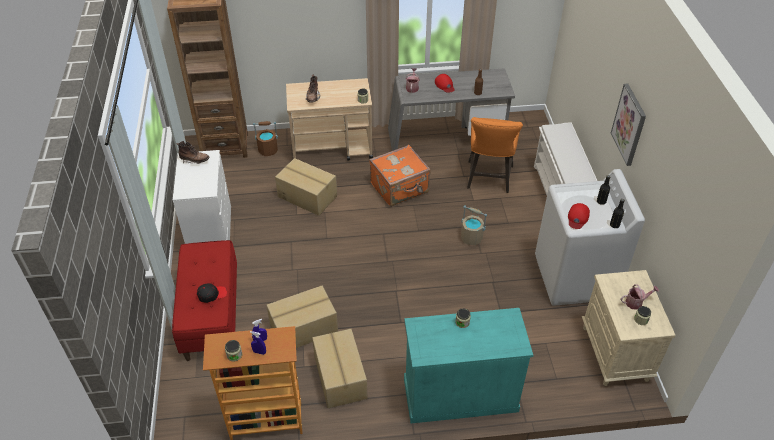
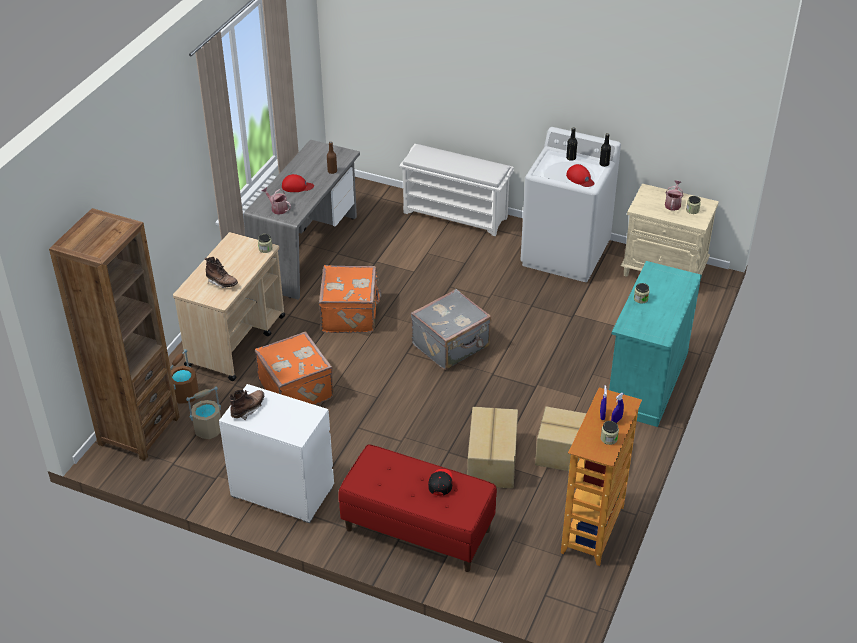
camera: 60 degrees left, 5 degrees down
cardboard box [275,158,337,216] -> orange suitcase [255,331,334,405]
beige bucket [461,205,487,245] -> beige bucket moved to [186,387,221,439]
orange stool [467,117,523,193] -> none
picture [611,83,646,166] -> none
none -> grey suitcase [411,289,491,370]

